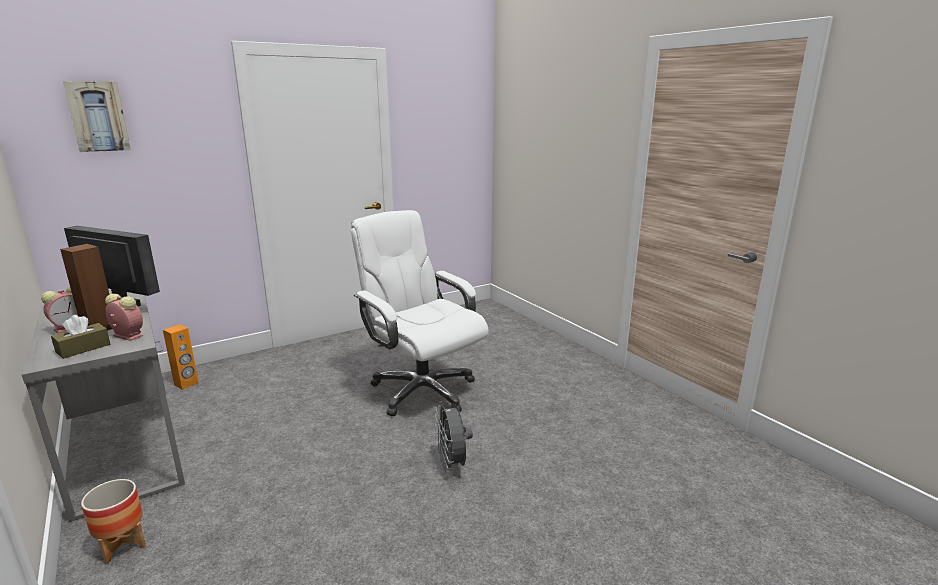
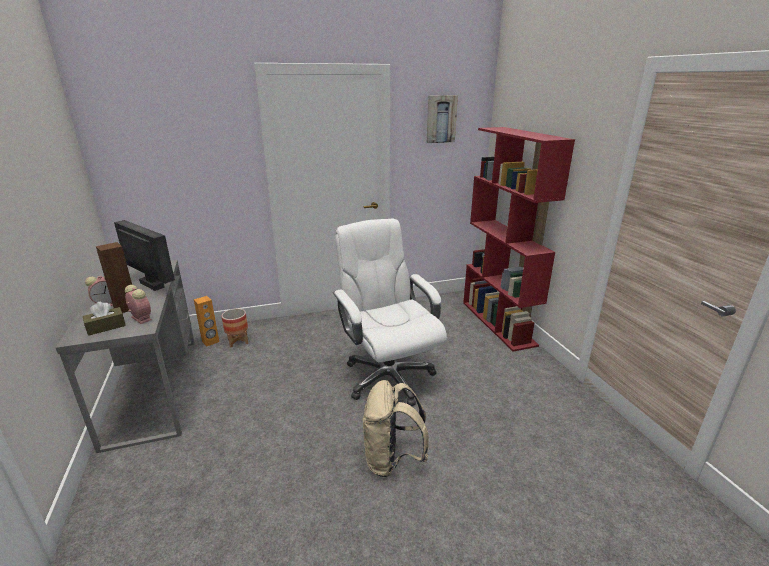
camera: 15 degrees right, 5 degrees up
picture [63,81,131,152] -> picture moved to [427,95,458,143]
planter [81,479,146,564] -> planter moved to [222,309,248,348]
grey fan [435,402,473,473] -> beige backpack [363,380,429,477]
none -> red bookcase [463,127,575,352]

